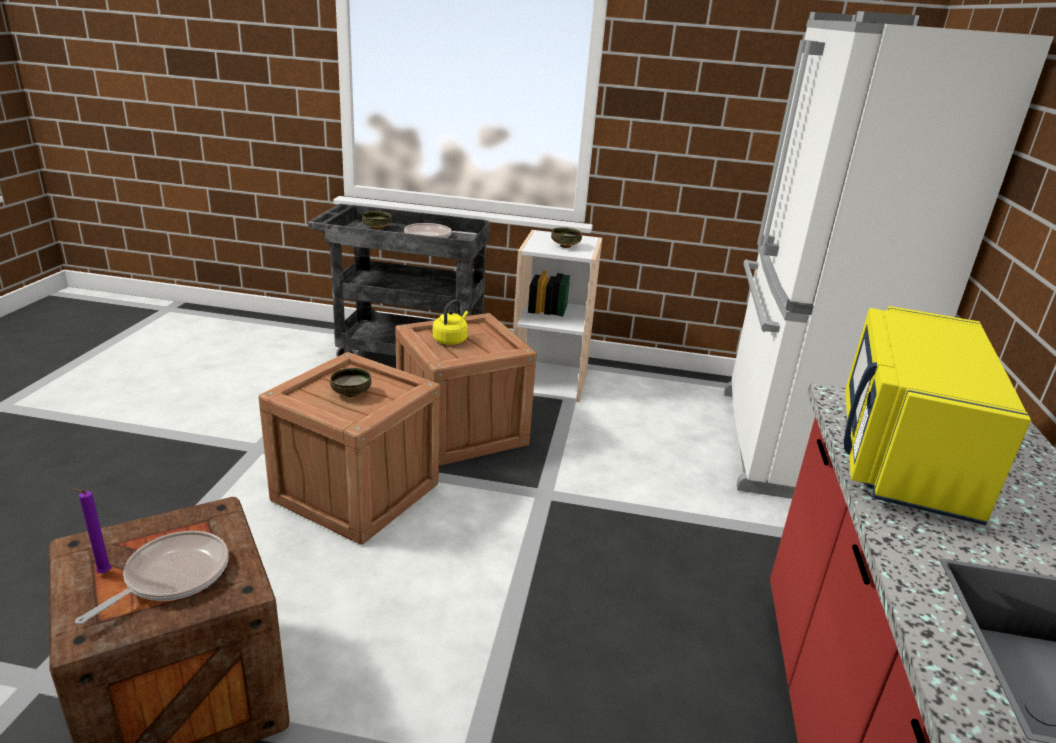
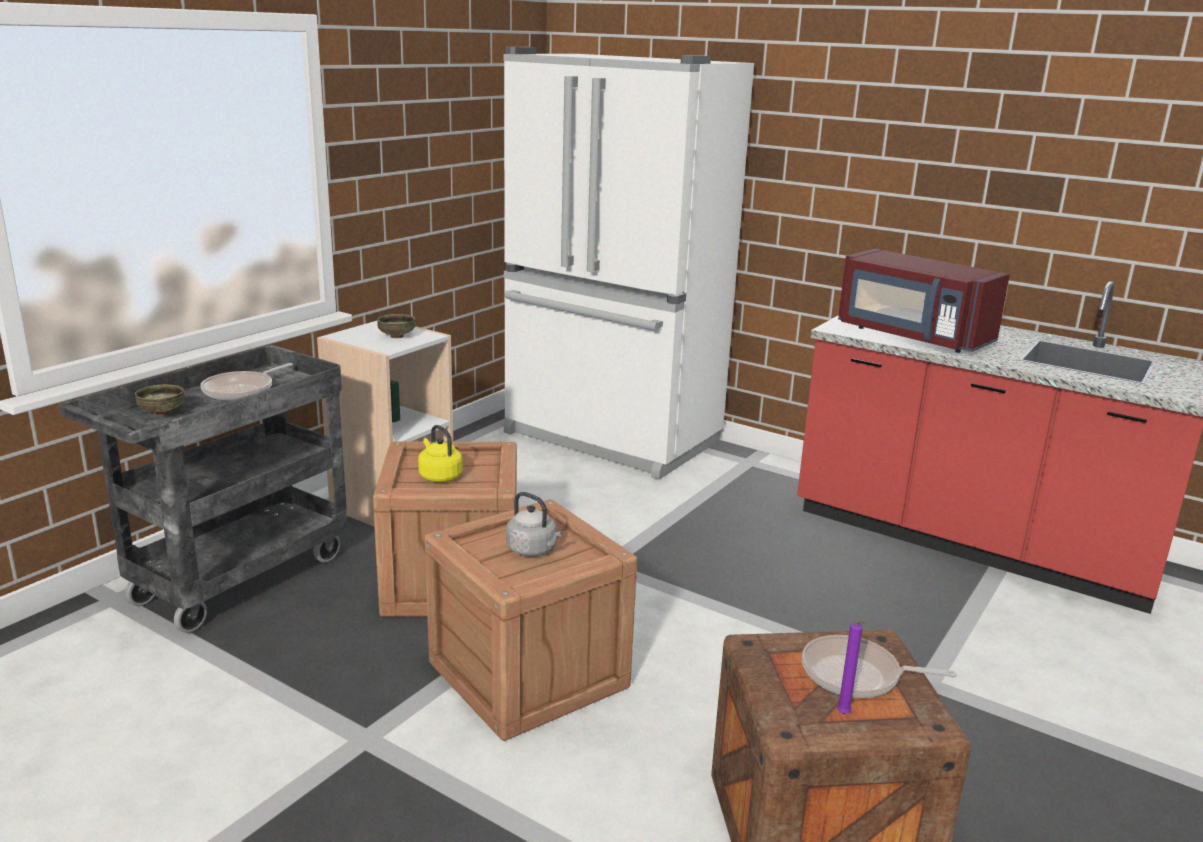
camera: 65 degrees left, 5 degrees down
frying pan [75,531,229,625] -> frying pan turned 45 degrees counterclockwise [802,635,957,698]
bowl [330,368,371,397] -> grey kettle [506,492,562,556]
yellow microwave [844,306,1031,525] -> red microwave [838,249,1010,353]

